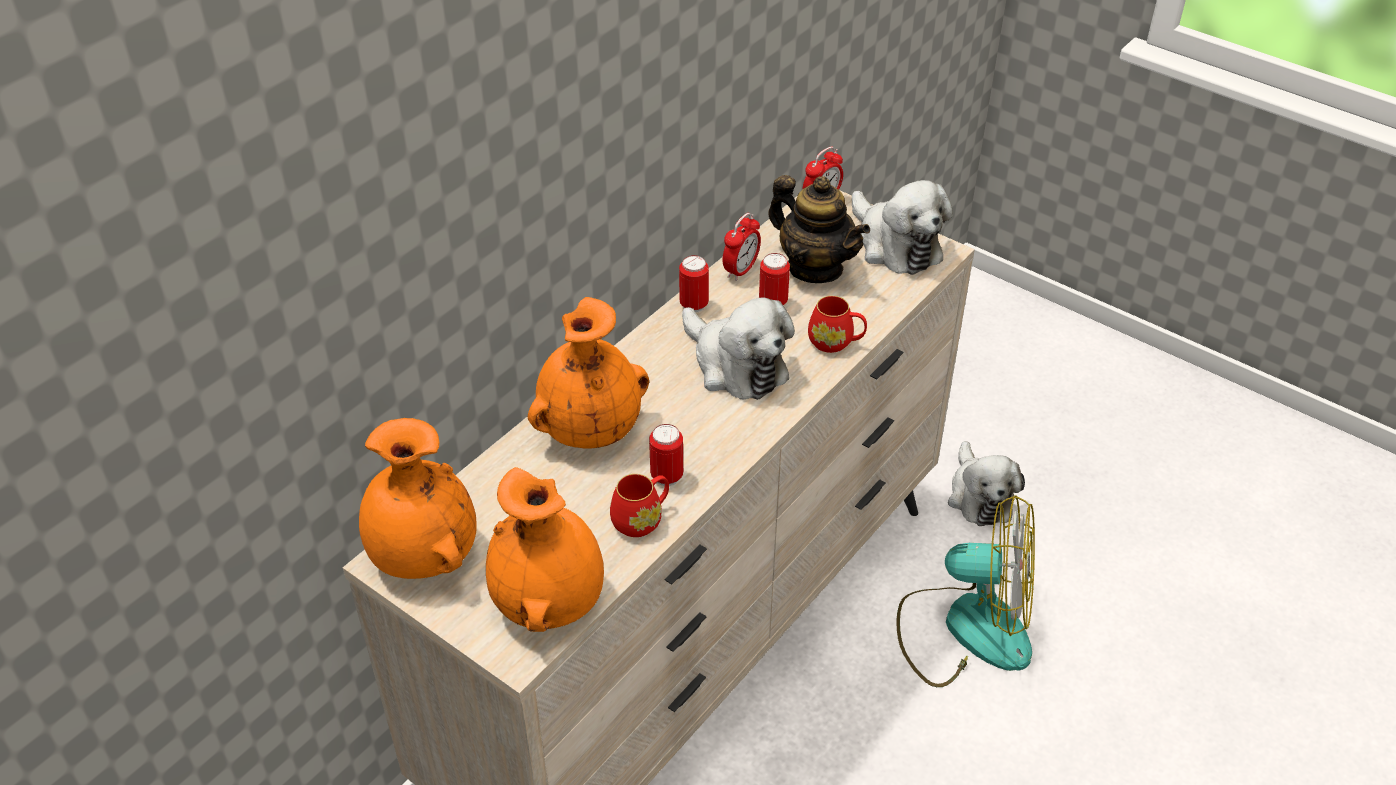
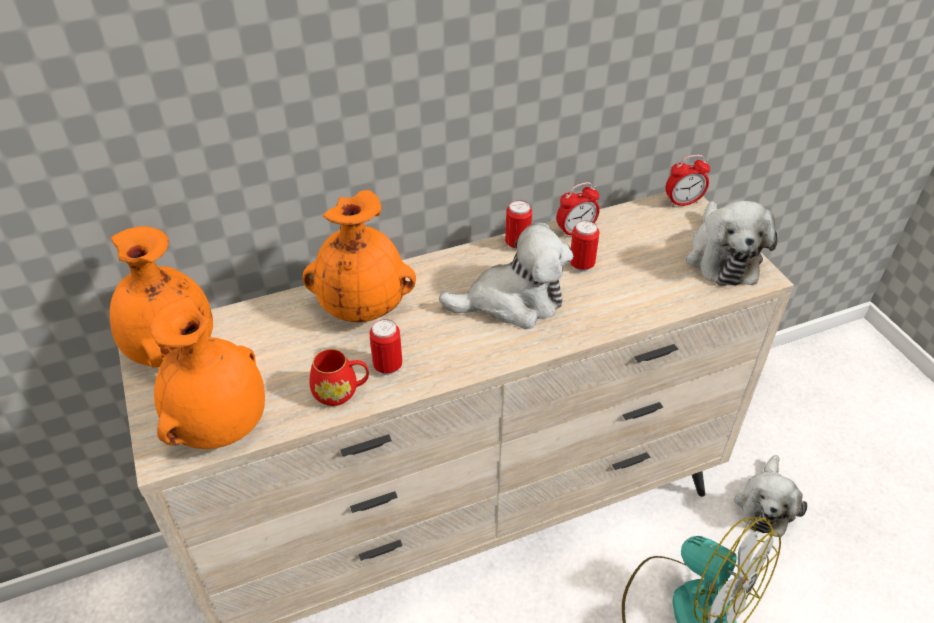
camera: 30 degrees right, 0 degrees up
plush toy [682,297,795,400] -> plush toy turned 90 degrees counterclockwise [439,222,573,329]
teapot [768,175,870,283] -> none
red mug [808,296,867,353] -> none

